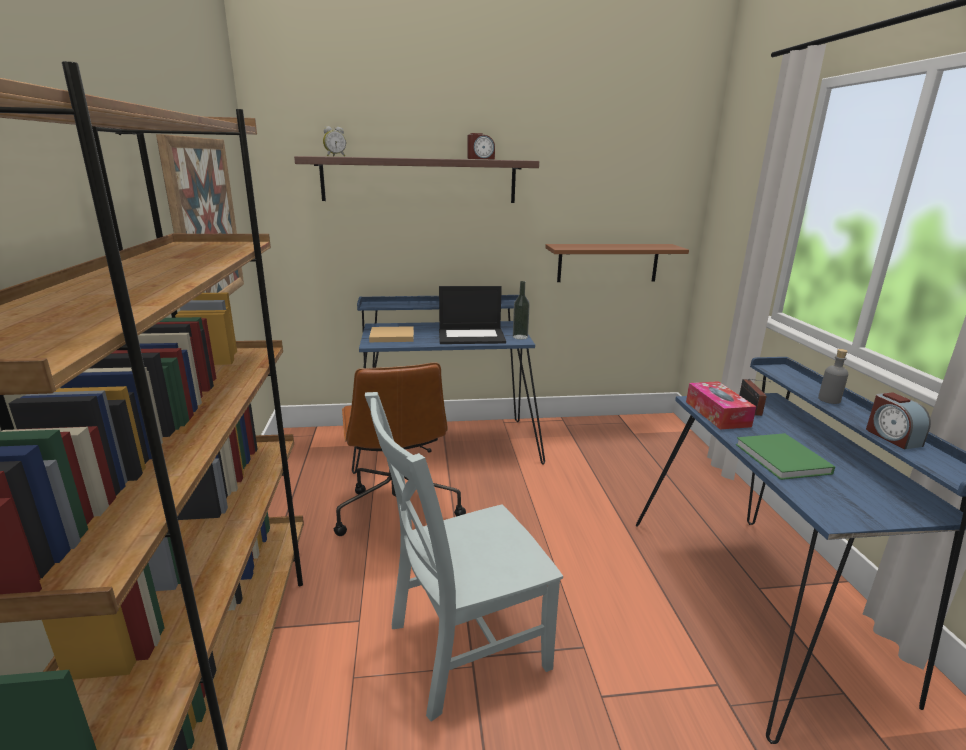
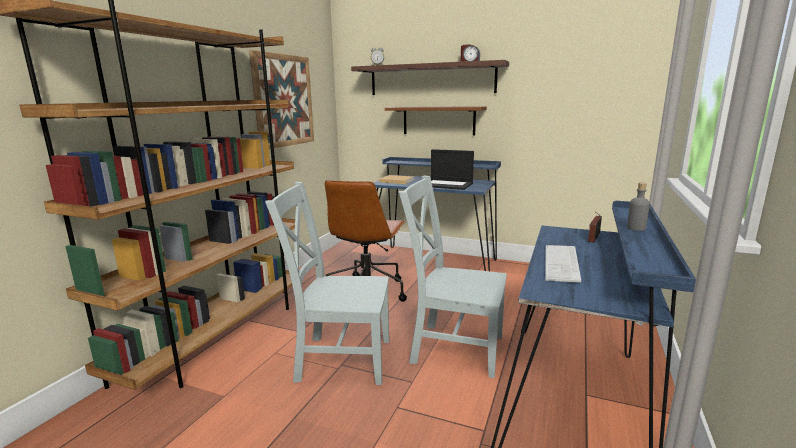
camera: 30 degrees right, 5 degrees down
bottle [513,281,530,339] -> none
brown shelf [545,244,689,282] -> brown shelf moved to [385,106,487,135]
tissue box [686,381,756,430] -> none
green book [736,433,835,480] -> keyboard [545,245,581,283]
alarm clock [866,392,931,450] -> none
none -> grey chair [399,176,507,378]

